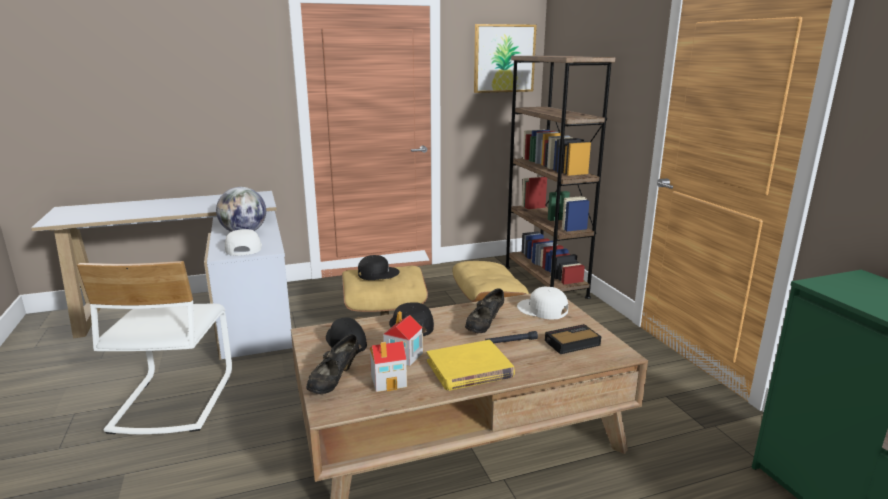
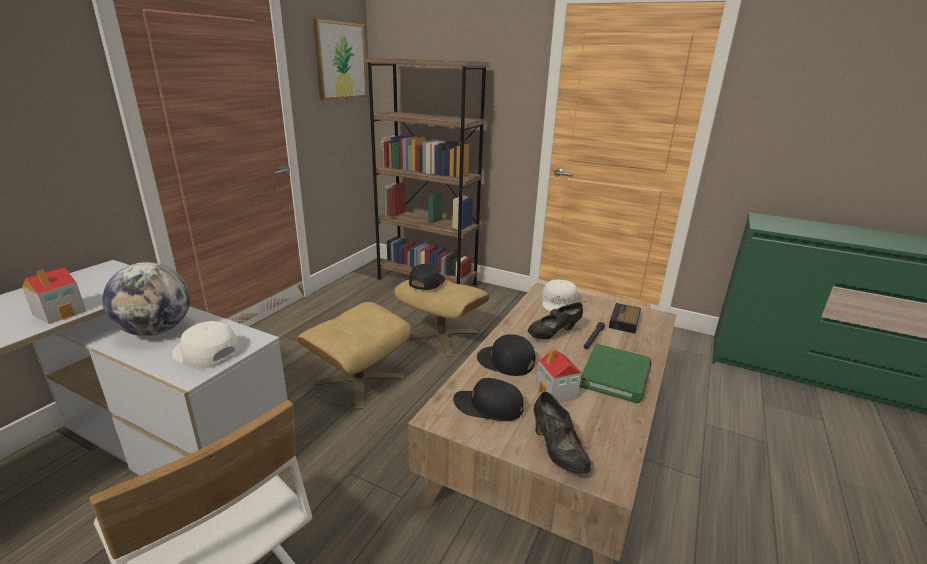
camera: 45 degrees left, 5 degrees up
black cap [358,255,399,280] -> black cap moved to [409,264,445,290]
toy house [370,341,407,392] -> toy house moved to [22,267,86,324]
yellow book [427,340,515,391] -> green book [580,344,652,403]
black shoe [465,288,504,334] -> black shoe turned 75 degrees clockwise [528,302,583,340]
white cap [517,287,568,320] -> white cap turned 75 degrees counterclockwise [542,280,578,311]

